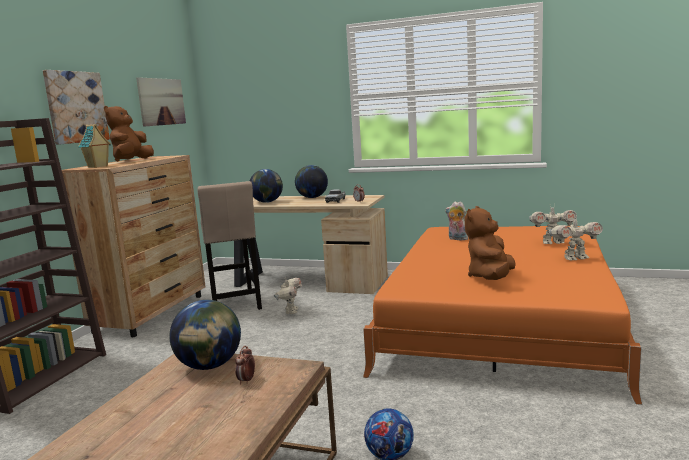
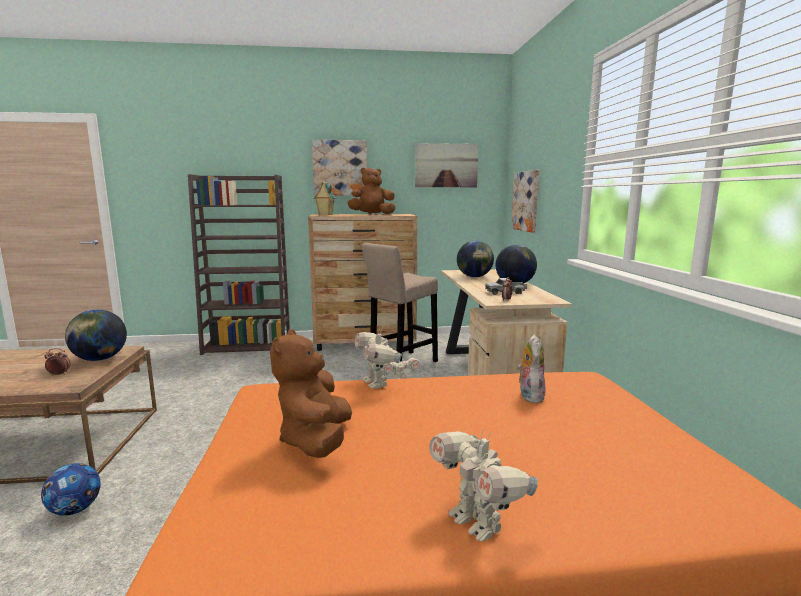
camera: 65 degrees right, 0 degrees up
brown plush toy [464,206,516,280] -> brown plush toy turned 90 degrees counterclockwise [270,329,352,458]
toy robot [529,206,577,244] -> toy robot moved to [355,328,402,388]
none -> picture [511,170,539,233]

